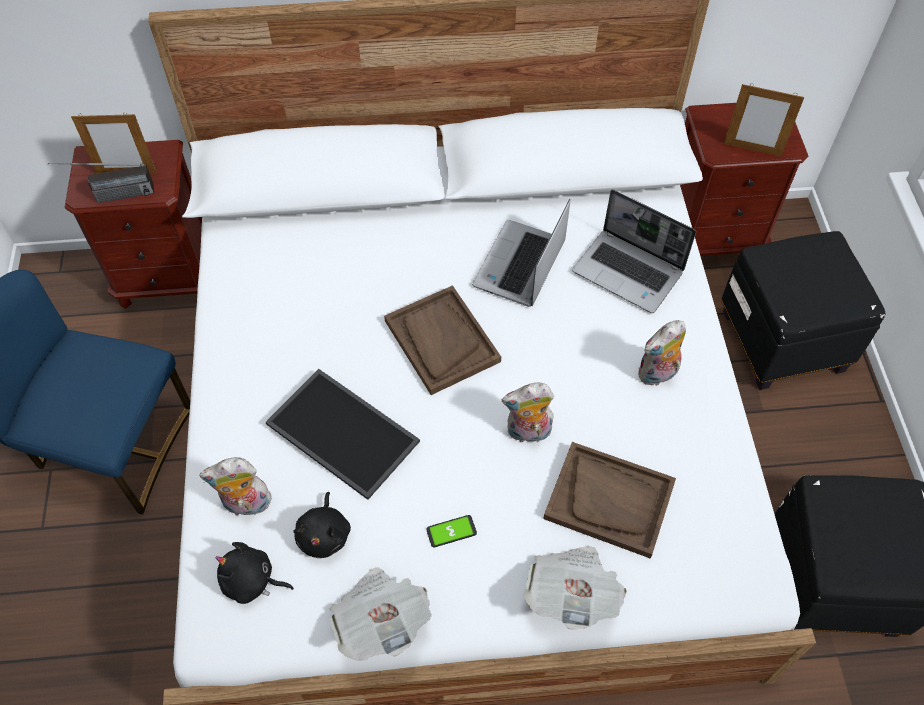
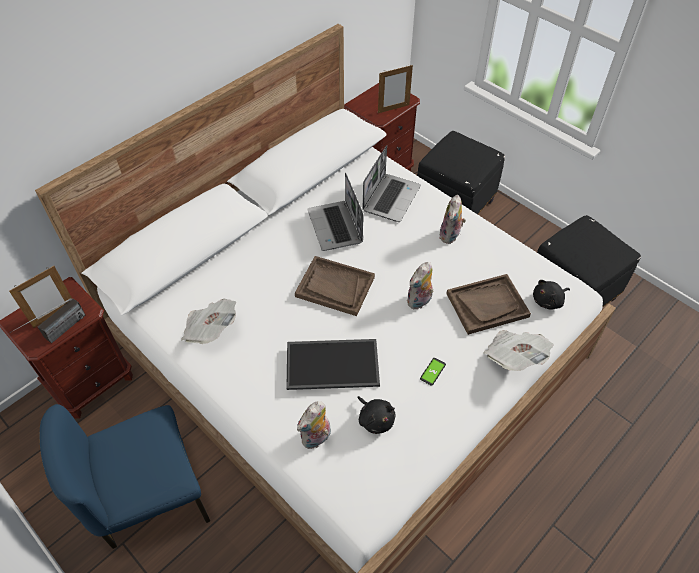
camera: 40 degrees left, 5 degrees down
black plush toy [216,542,294,604] -> black plush toy moved to [533,280,570,310]
newspaper [329,567,432,661] -> newspaper moved to [181,298,236,344]
laptop [572,189,696,313] -> laptop turned 60 degrees counterclockwise [362,145,421,222]

